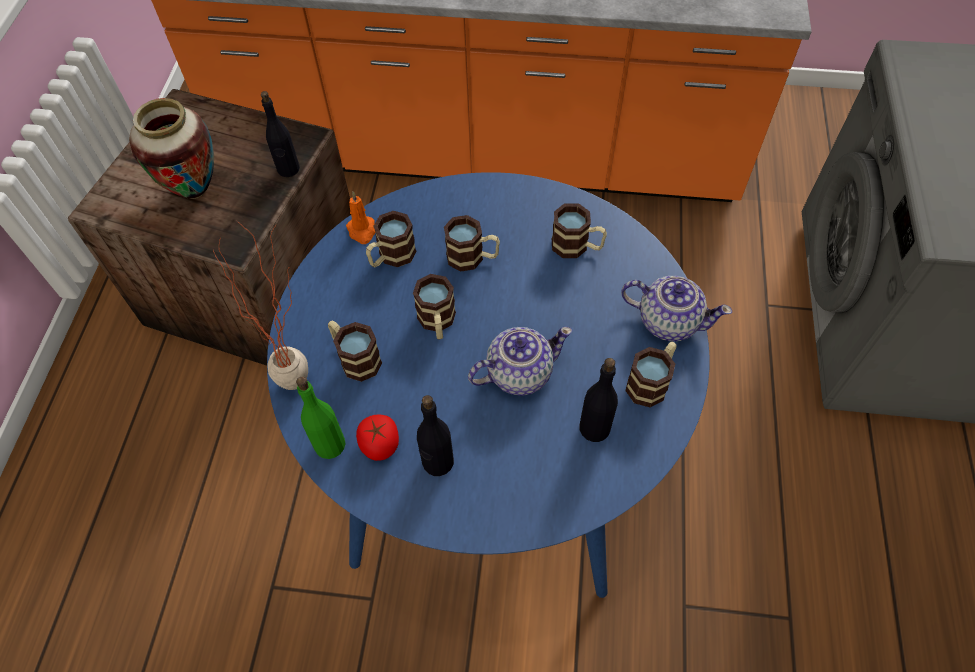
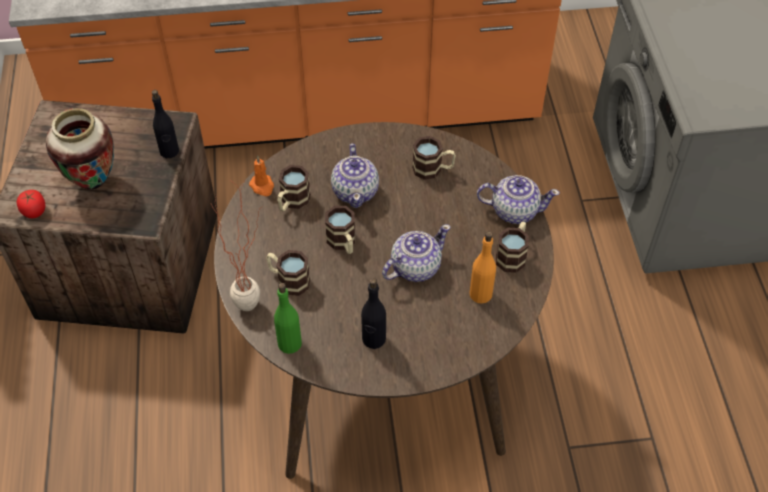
camera: 15 degrees left, 5 degrees down
blue dining table [267,172,710,598] -> brown dining table [214,122,554,479]
tomato [356,415,399,461] -> tomato moved to [17,190,45,218]
mug [444,215,500,272] -> teapot [331,143,379,208]
black bottle [580,358,618,442] -> orange bottle [469,232,496,304]

